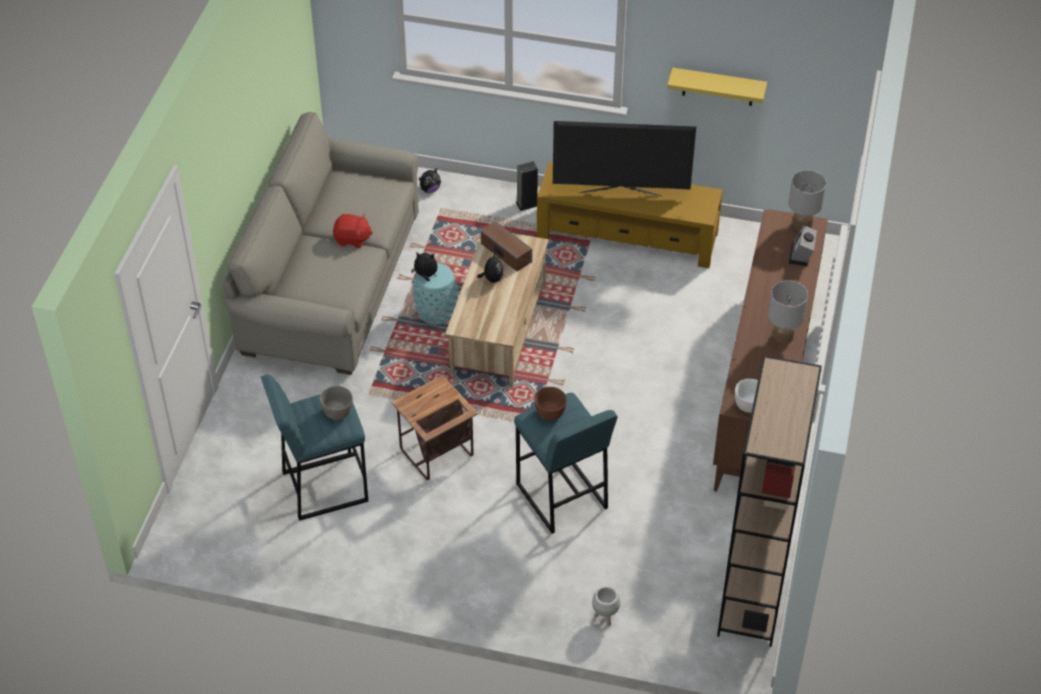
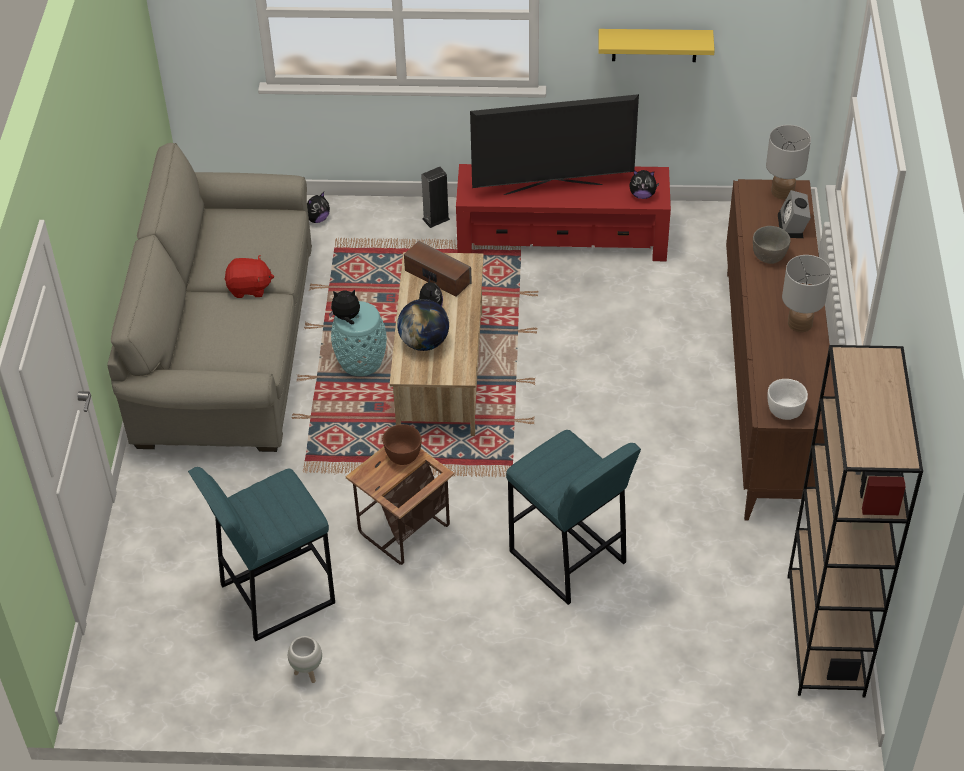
camera: 10 degrees left, 0 degrees up
grey bowl [319,386,353,420] -> grey bowl moved to [753,226,790,264]
brown bowl [534,387,567,421] -> brown bowl moved to [382,424,422,465]
yellow tv stand [537,162,723,268] -> red tv stand [456,164,671,261]
white planter [592,587,620,626] -> white planter moved to [288,636,322,683]
none -> globe [397,299,449,351]
none -> plush toy [629,170,659,199]

